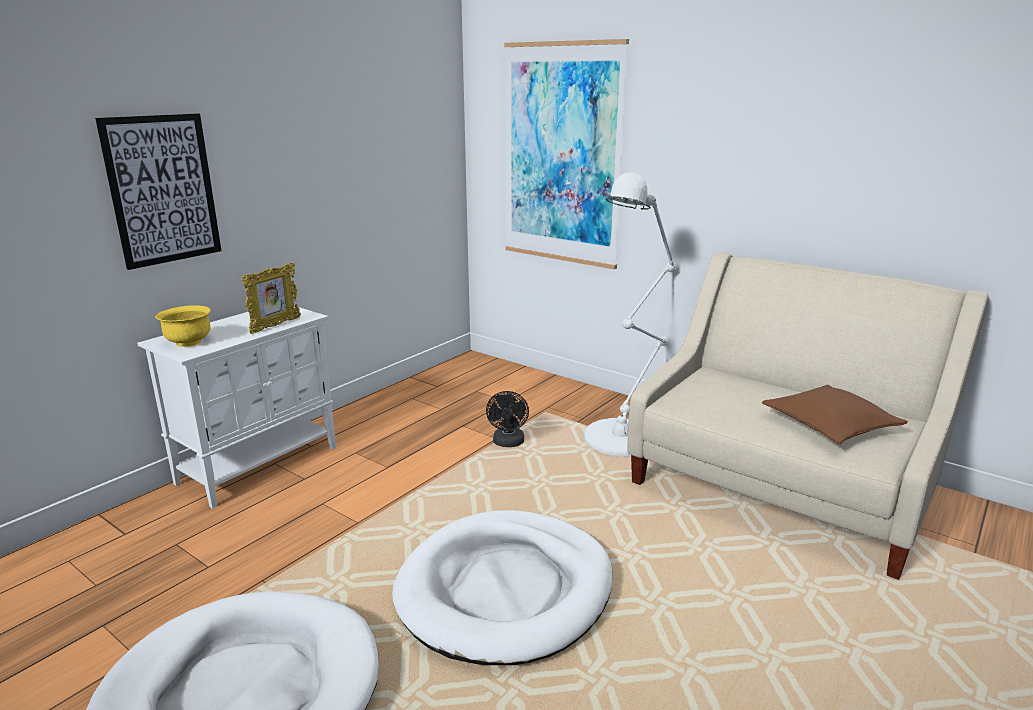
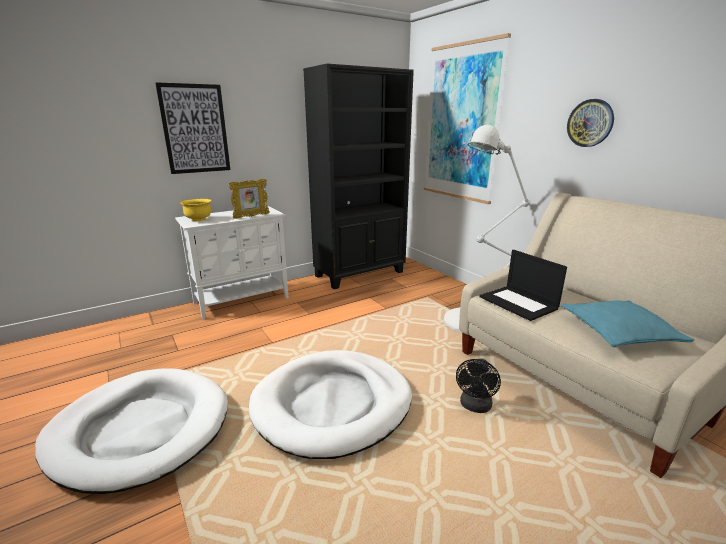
camera: 20 degrees right, 0 degrees up
black fan [486,391,529,447] -> black fan moved to [456,358,501,413]
brown pillow [762,385,908,444] -> turquoise pillow [561,300,694,347]
none -> black bookcase [303,64,414,289]
none -> laptop [480,250,567,321]
none -> wall clock [567,99,614,147]

